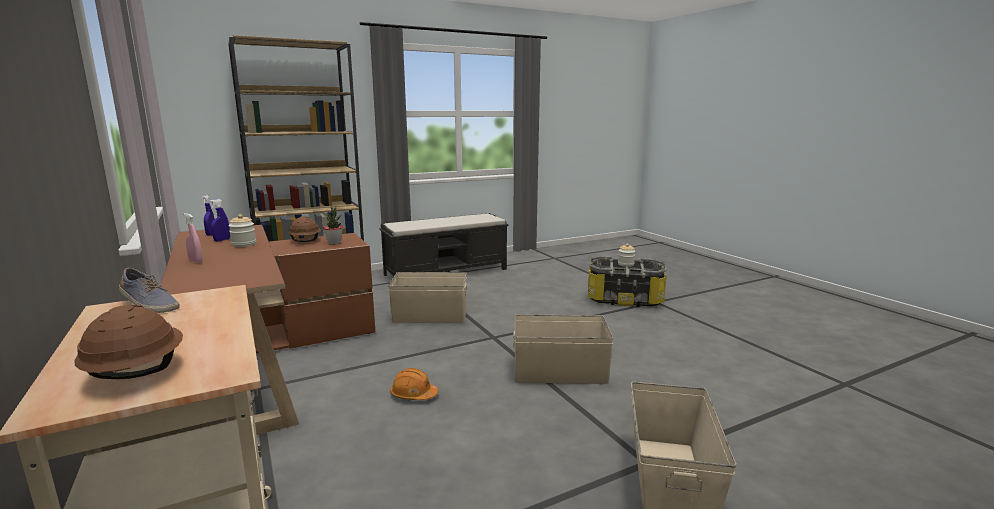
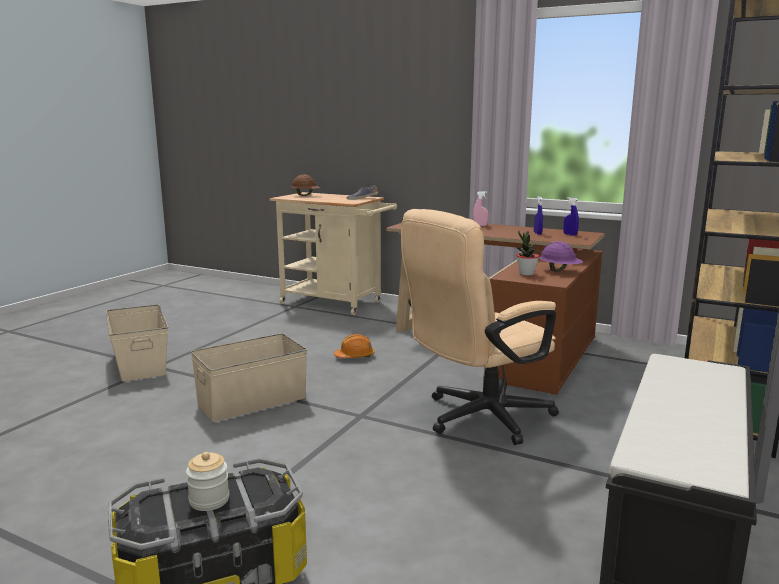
camera: 145 degrees right, 0 degrees up
jar [229,214,256,247] -> none
brown hard hat [288,216,321,242] -> purple hard hat [539,241,583,272]
beige storage box [388,272,467,323] -> beige office chair [401,209,559,445]

